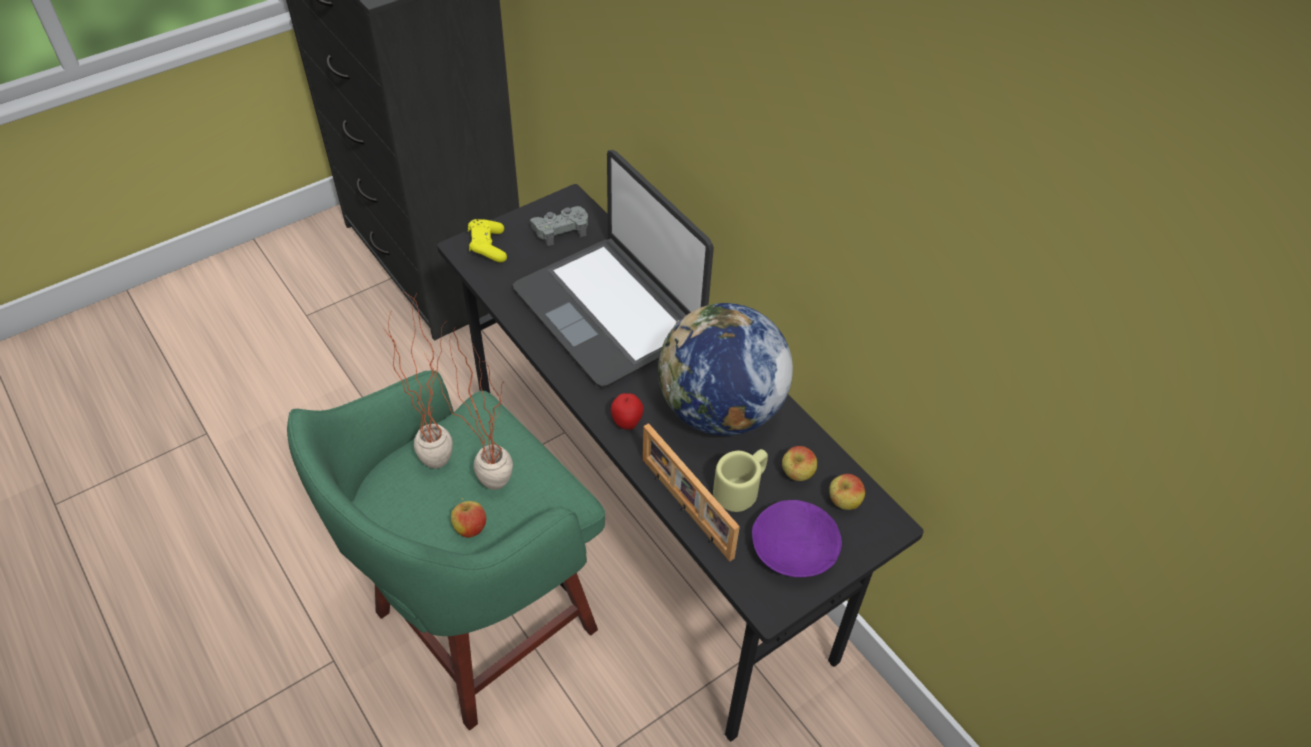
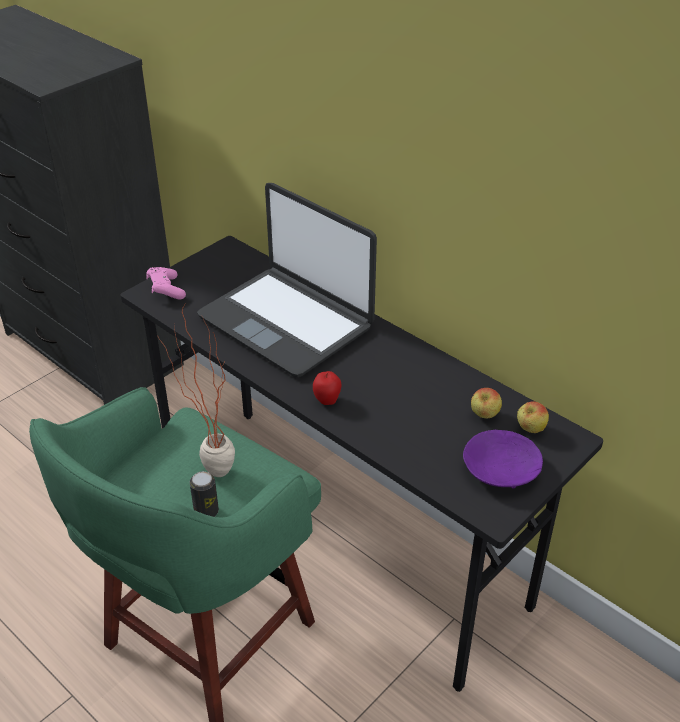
camera: 10 degrees left, 10 degrees down
potted plant [384,291,453,469] -> none
apple [451,498,486,538] -> can [190,471,219,517]
yellow game controller [468,219,507,262] -> pink game controller [146,267,186,300]
grey game controller [530,206,588,246] -> none
picture frame [643,423,740,562] -> none
globe [658,303,793,436] -> none
beige mug [713,449,768,512] -> none

